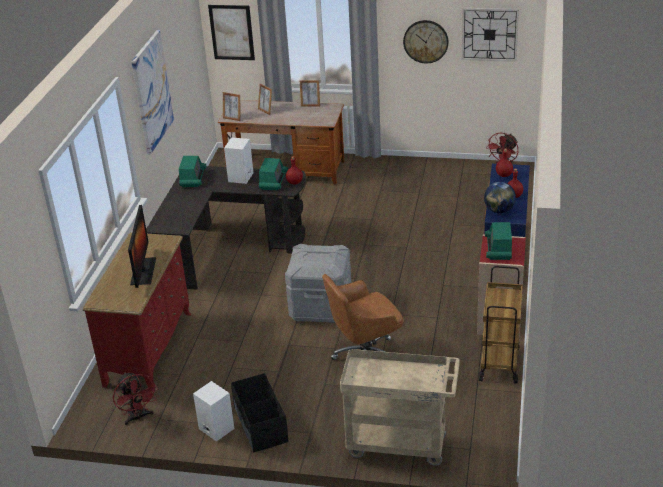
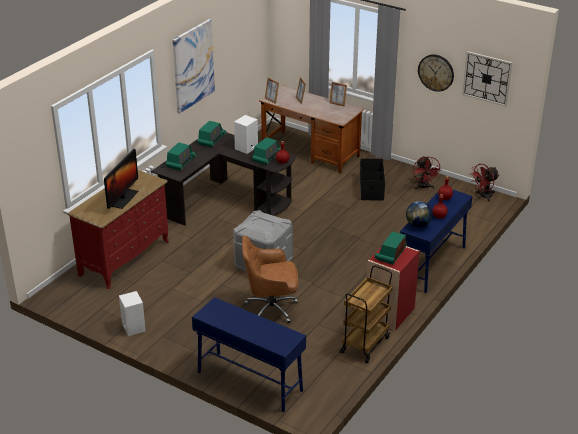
camera: 20 degrees right, 0 degrees up
red fan [113,372,158,425] -> red fan moved to [413,156,441,189]
picture [208,5,255,60] -> none
black storage box [231,373,289,452] -> black storage box moved to [359,158,385,200]
beige cart [340,349,460,465] -> blue console table [192,297,306,412]
none -> radio [166,142,196,170]

